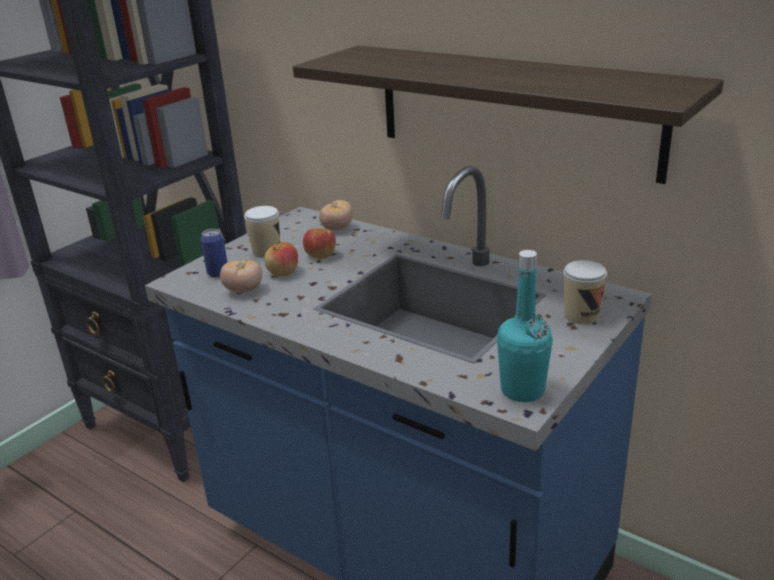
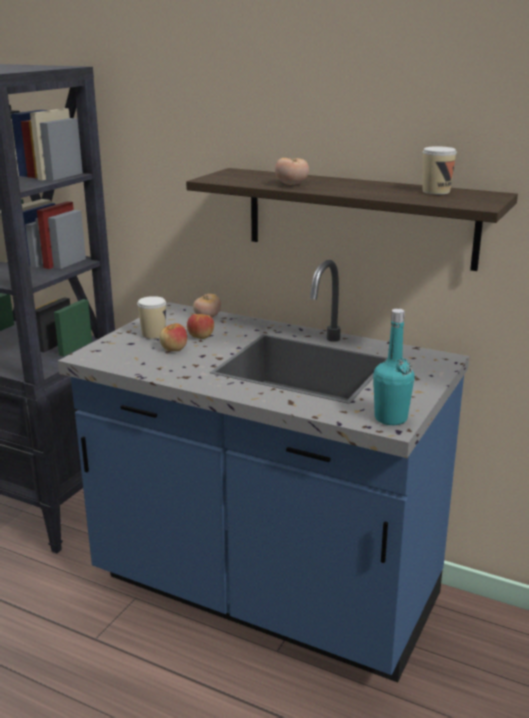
camera: 10 degrees left, 5 degrees down
can [201,229,228,278] -> none
tomato [220,260,262,293] -> tomato moved to [275,158,309,185]
cup [563,260,607,324] -> cup moved to [423,146,457,194]

